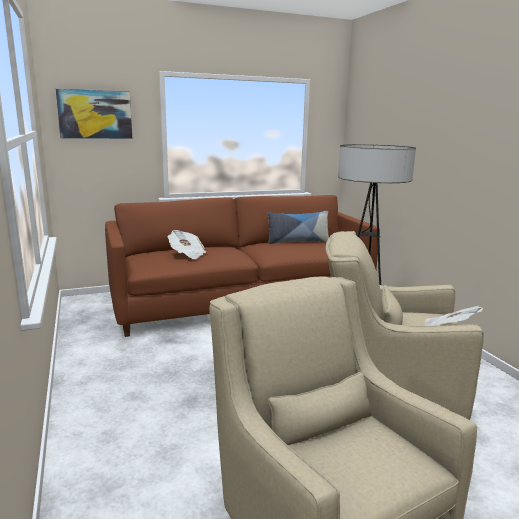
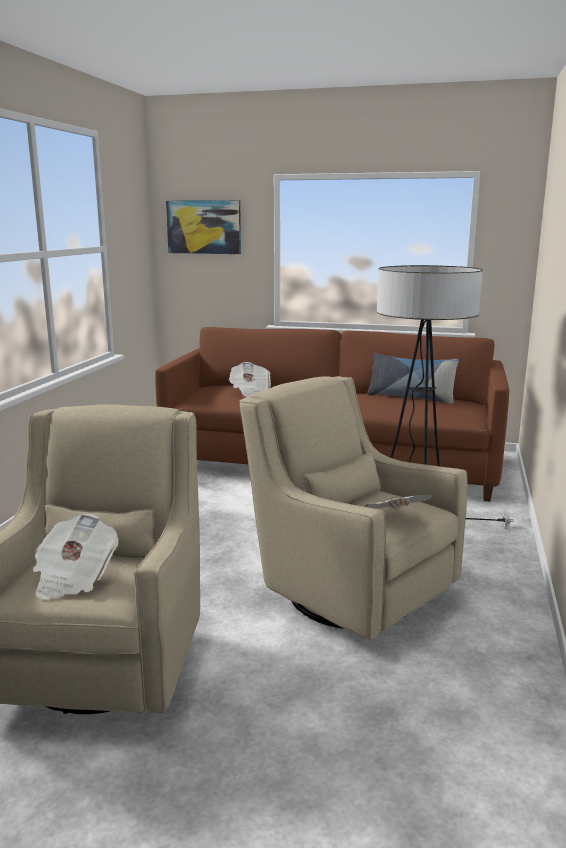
camera: 35 degrees right, 0 degrees up
none -> newspaper [33,513,119,599]

